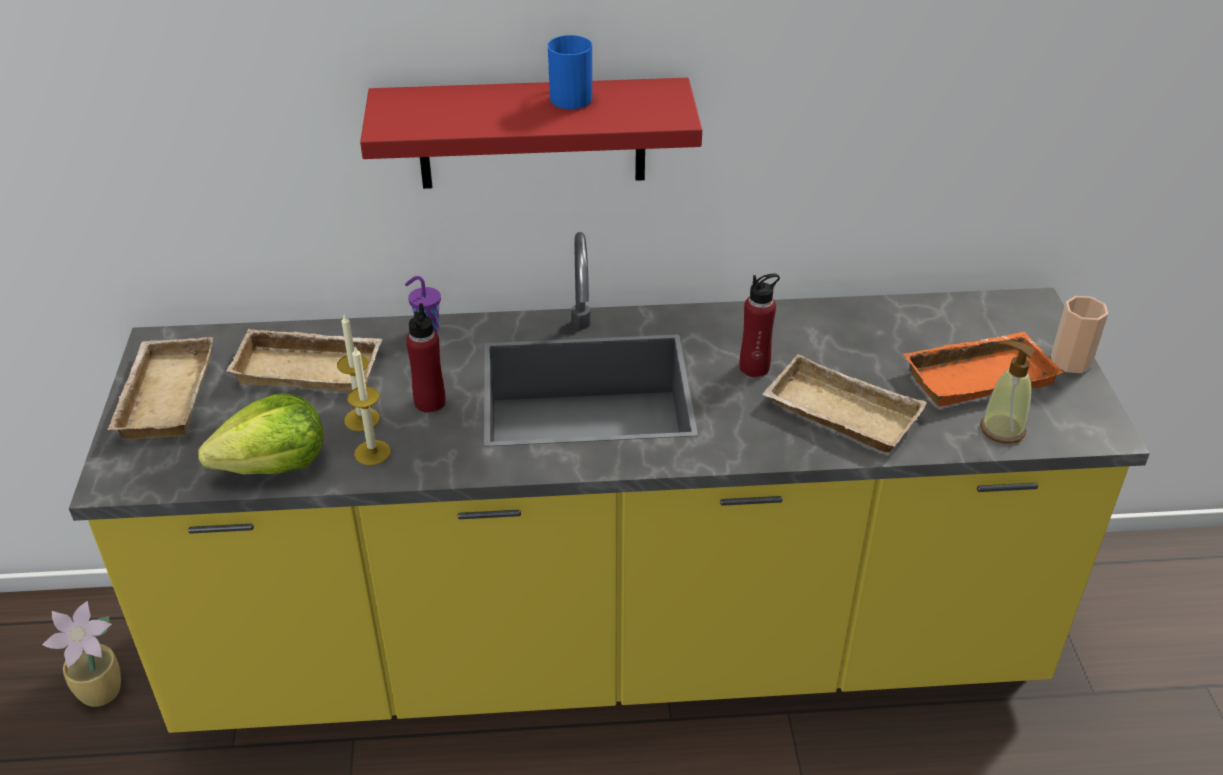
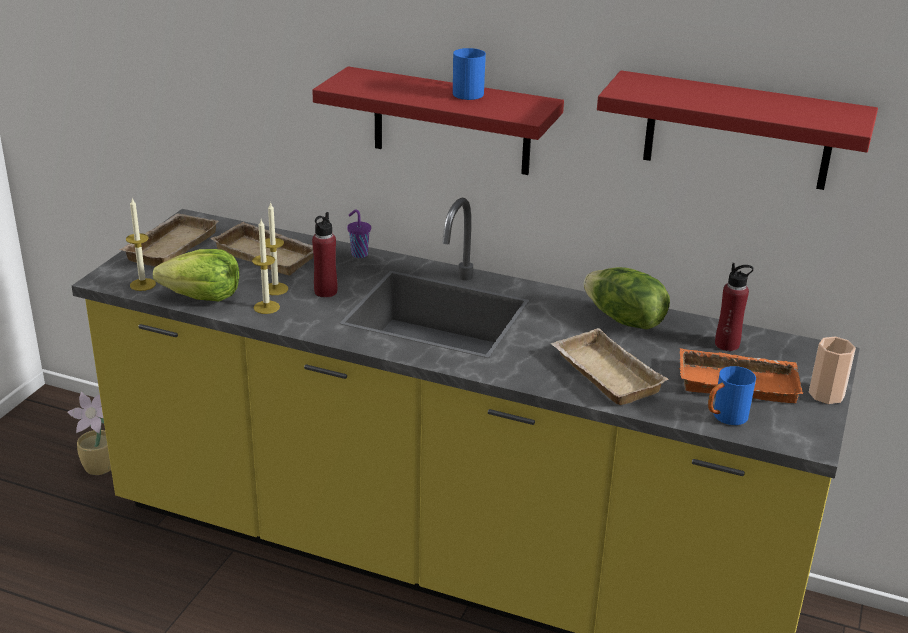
camera: 25 degrees right, 10 degrees down
red bottle [740,274,780,377] -> red bottle moved to [715,263,754,351]
soap dispenser [980,340,1035,444] -> blue mug [708,366,756,425]
none -> candle [126,199,156,291]
none -> lettuce [583,267,670,329]
none -> red shelf [597,70,878,190]

